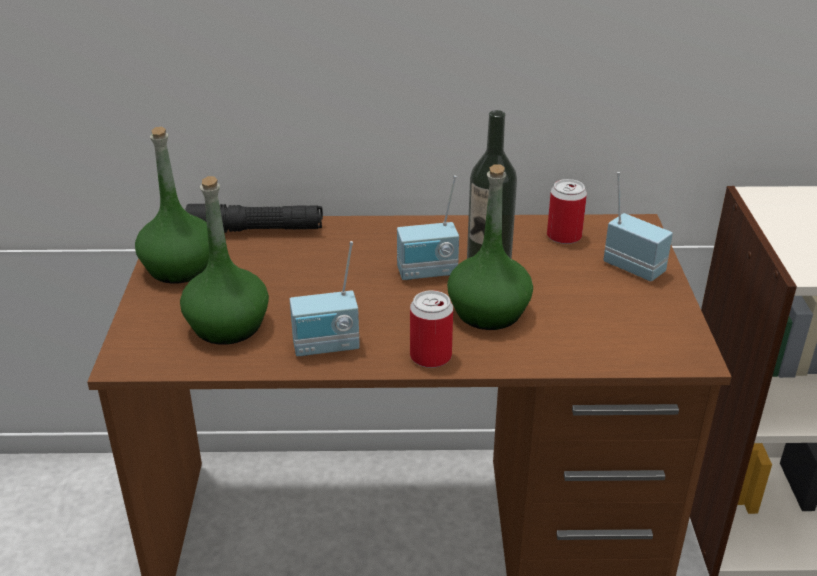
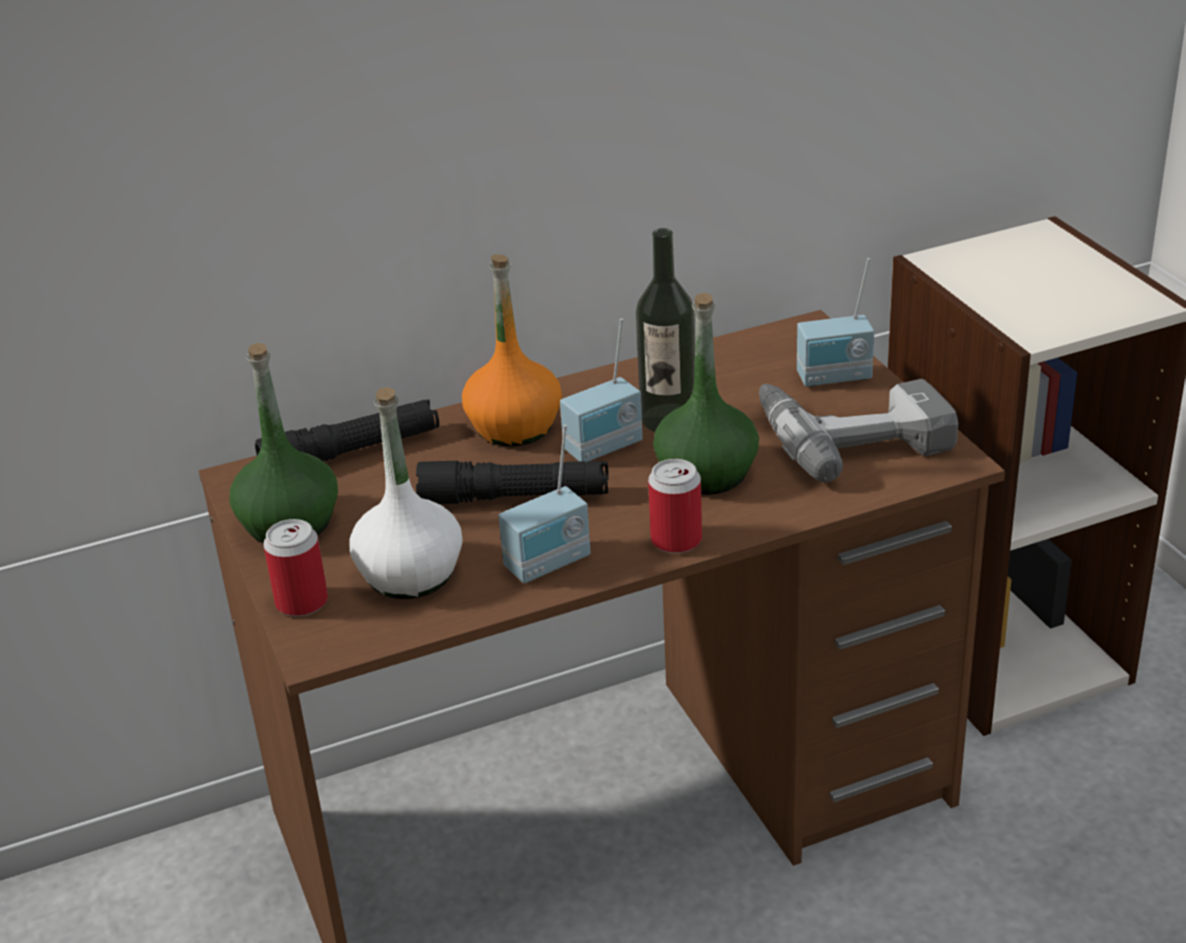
camera: 20 degrees left, 0 degrees up
green bottle [180,176,269,345] -> white bottle [349,387,463,599]
can [547,179,587,244] -> can moved to [263,519,328,616]
radio [603,172,673,282] -> radio turned 150 degrees clockwise [797,258,874,387]
none -> black flashlight [416,461,609,504]
none -> orange bottle [462,254,562,446]
none -> power drill [759,379,958,483]

